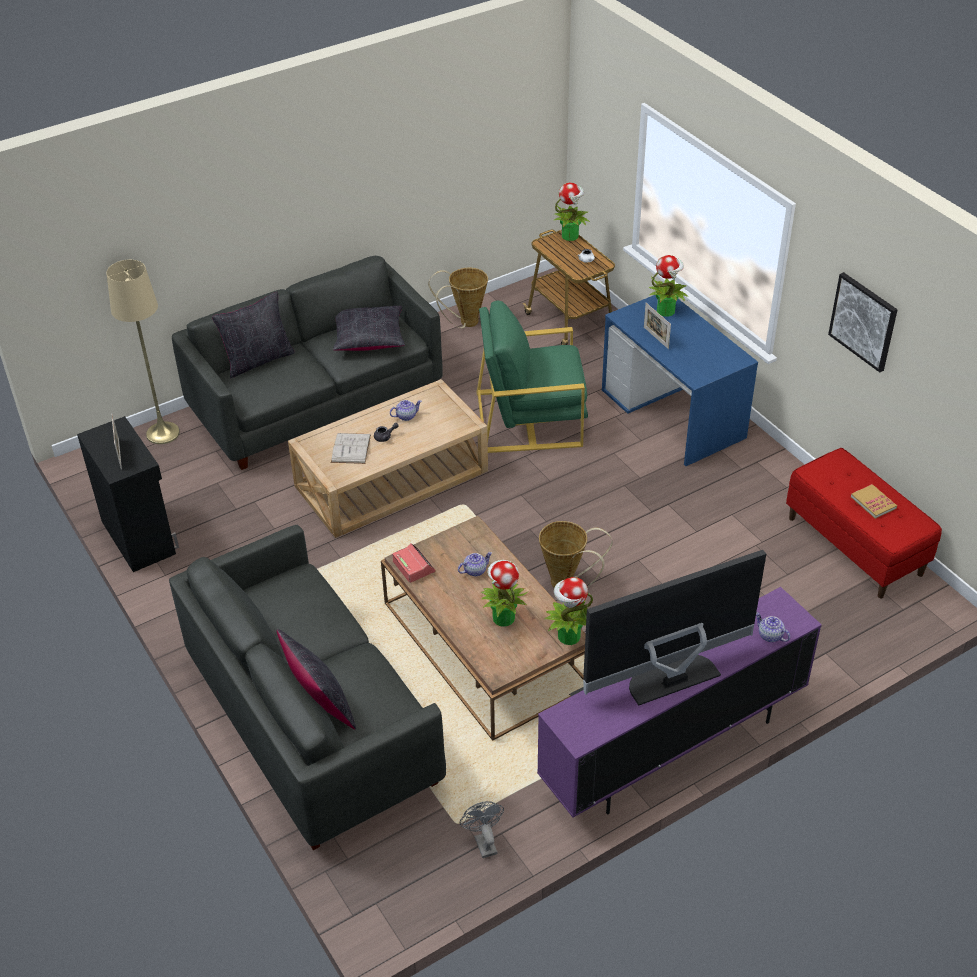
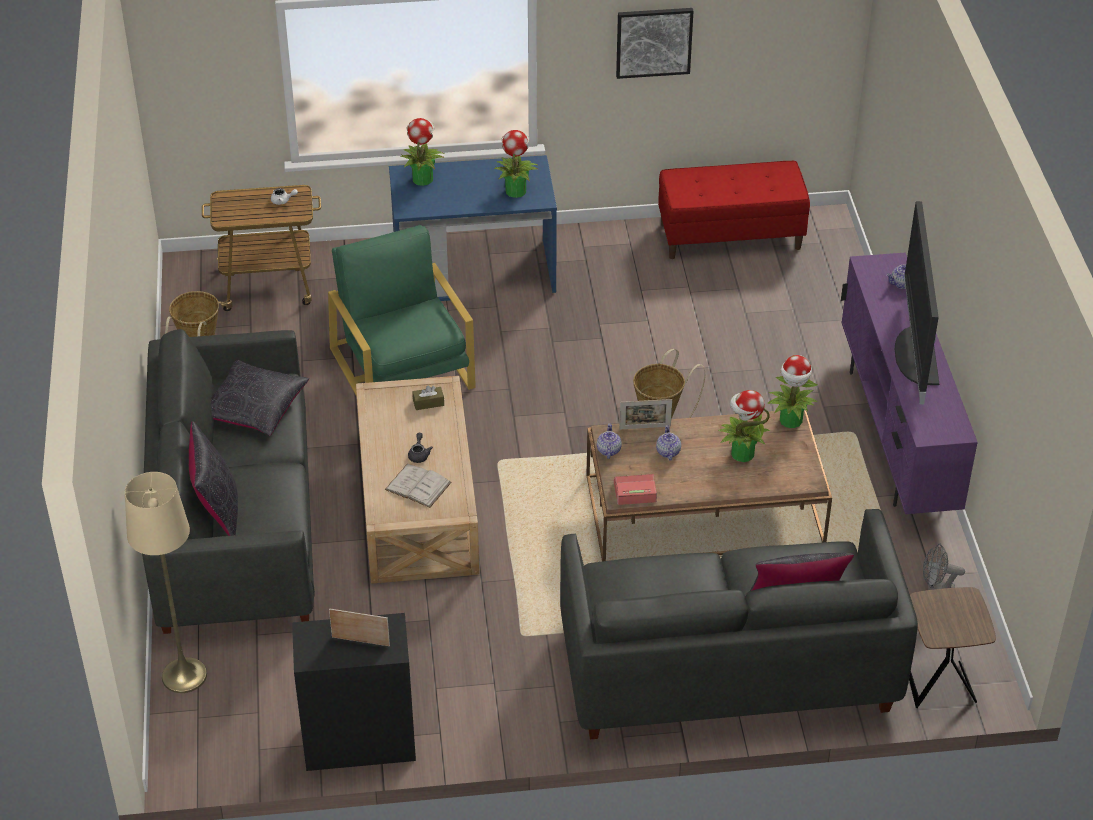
camera: 65 degrees left, 0 degrees up
teapot [390,400,422,421] -> teapot moved to [597,423,622,459]
green armchair [476,301,588,453] -> green armchair turned 135 degrees clockwise [328,225,476,397]
potted plant [553,182,590,241] -> potted plant moved to [494,130,539,198]
picture frame [644,303,671,349] -> picture frame moved to [619,399,672,429]
book [851,484,897,519] -> none
none -> brown tissue box [412,386,444,410]
none -> brown side table [909,587,996,708]

